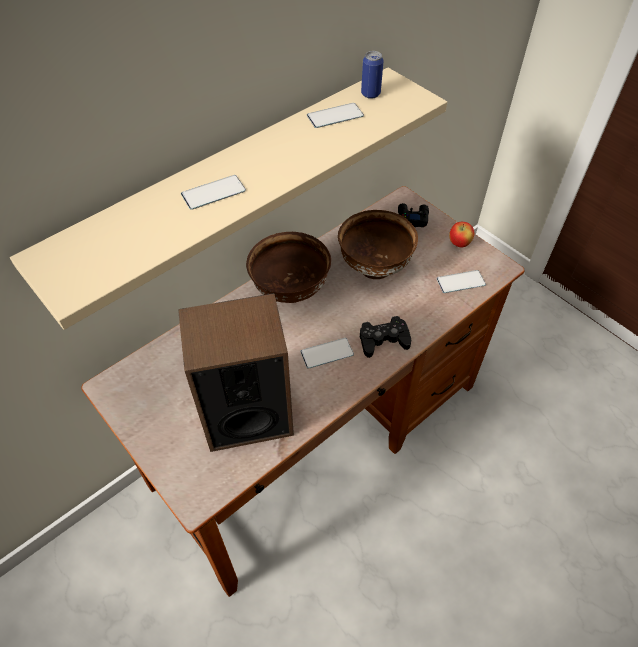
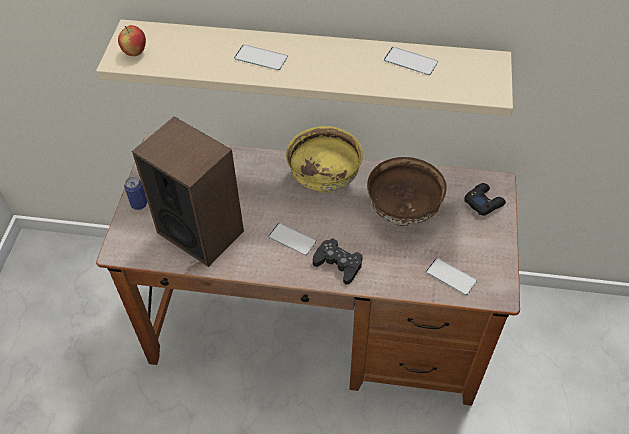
camera: 50 degrees right, 0 degrees up
brown bowl [246,232,331,303] -> yellow bowl [286,126,363,193]
can [361,51,384,99] -> can moved to [124,177,147,210]
apple [449,222,475,247] -> apple moved to [118,25,146,56]

